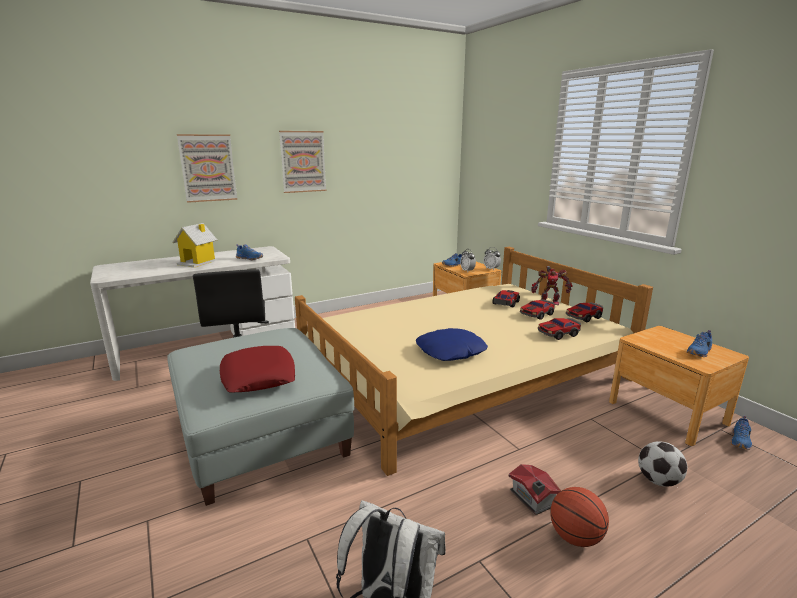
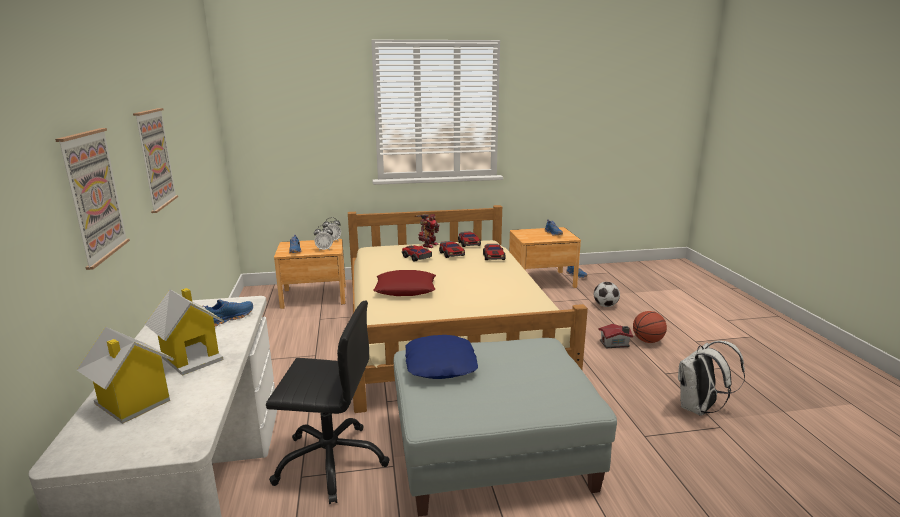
camera: 70 degrees left, 0 degrees up
red pillow [220,346,295,392] -> red pillow moved to [373,270,436,296]
blue pillow [416,328,488,361] -> blue pillow moved to [405,335,478,379]
none -> toy house [77,327,174,424]

